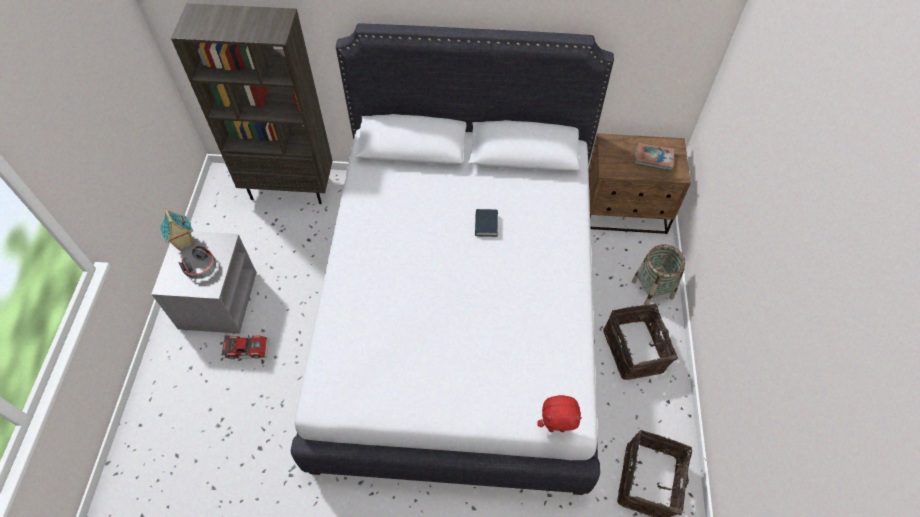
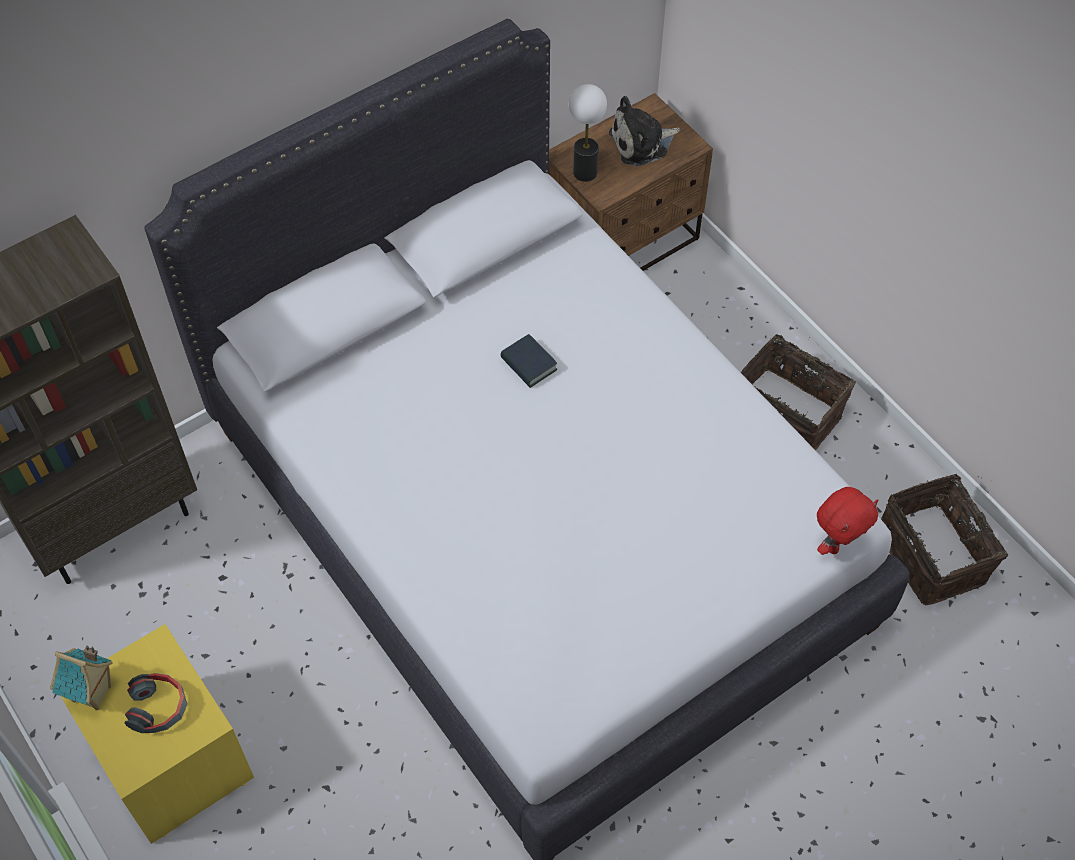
camera: 40 degrees left, 0 degrees up
grey nightstand [151,231,257,334] -> yellow nightstand [60,624,254,844]
toy car [221,335,269,359] -> none
basket [632,244,685,305] -> none
book [635,142,675,171] -> plush toy [609,96,680,166]
none -> table lamp [569,84,607,182]

